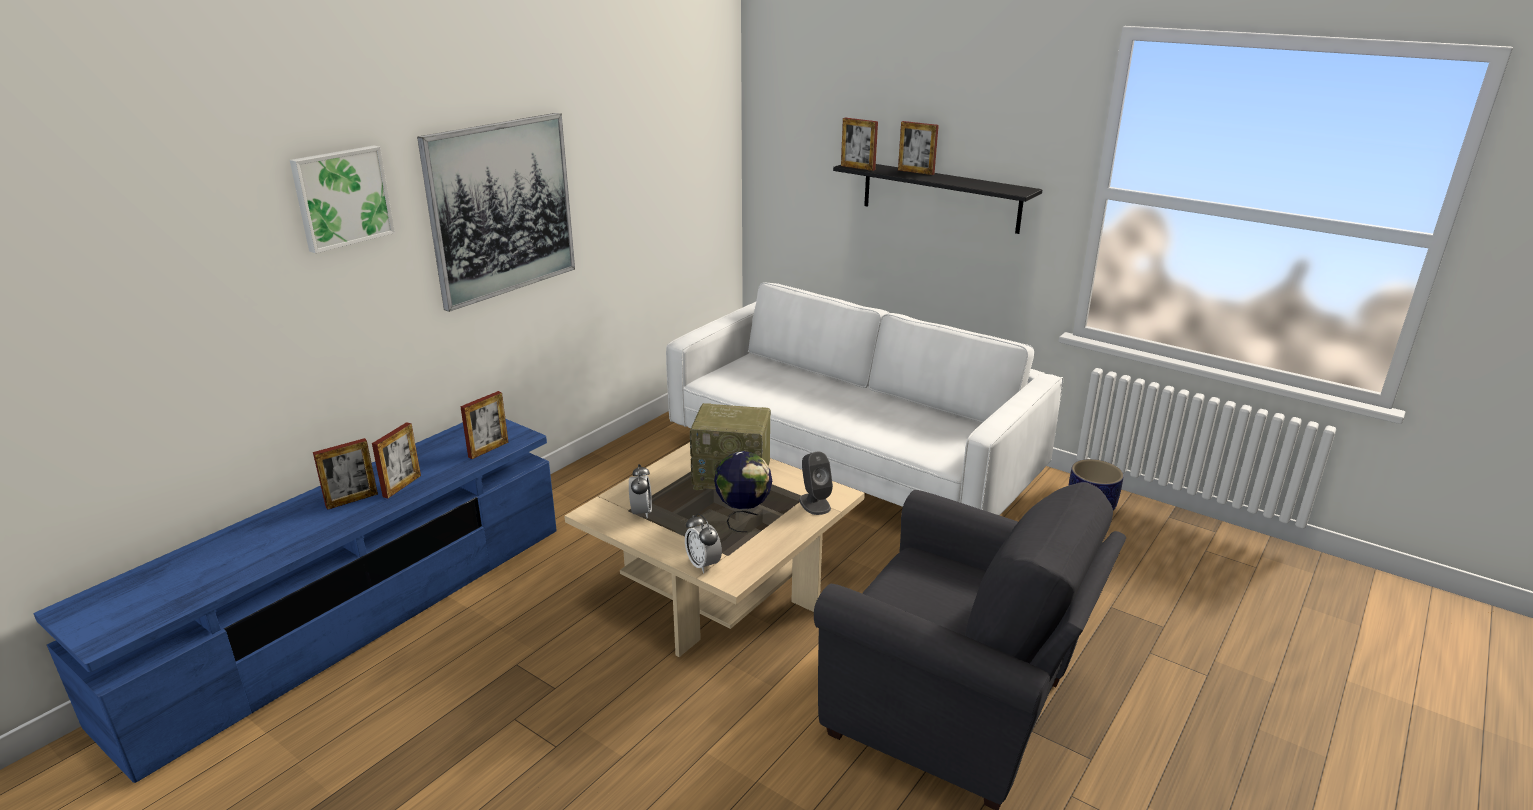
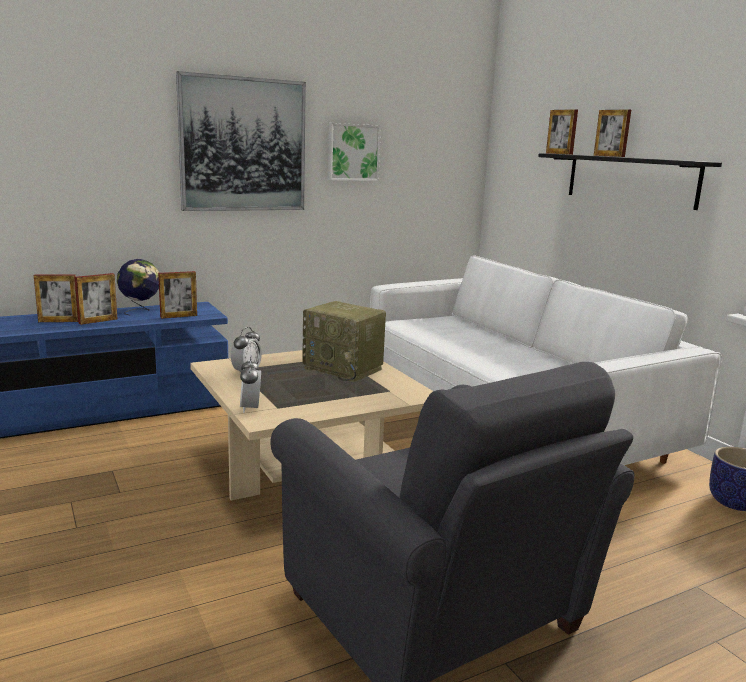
camera: 25 degrees right, 10 degrees down
picture [290,146,395,253] -> picture moved to [328,123,381,181]
globe [714,451,772,532] -> globe moved to [117,259,159,315]
grey speaker [799,452,833,515] -> none

